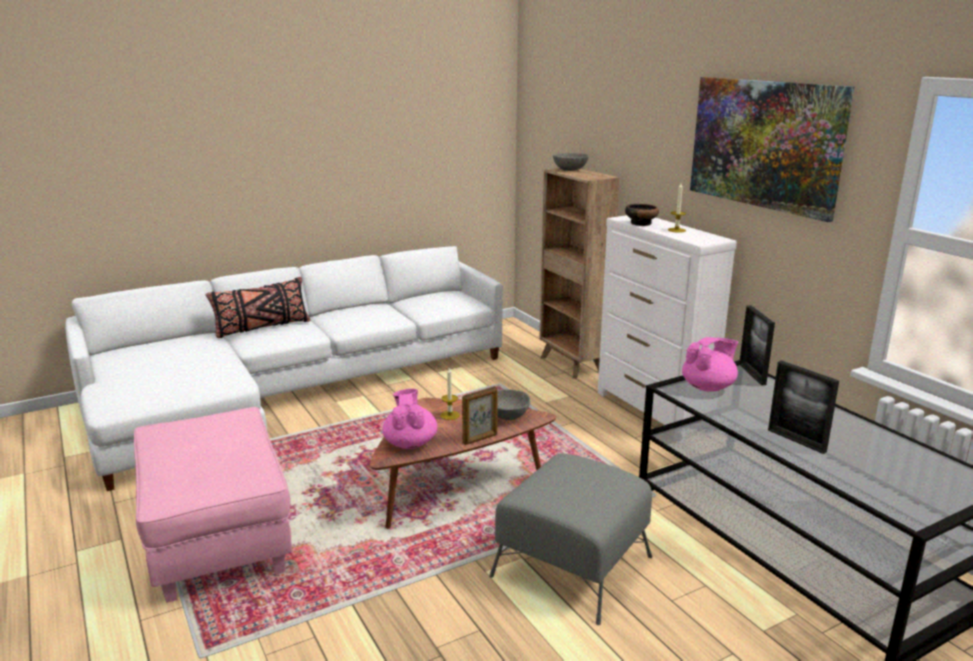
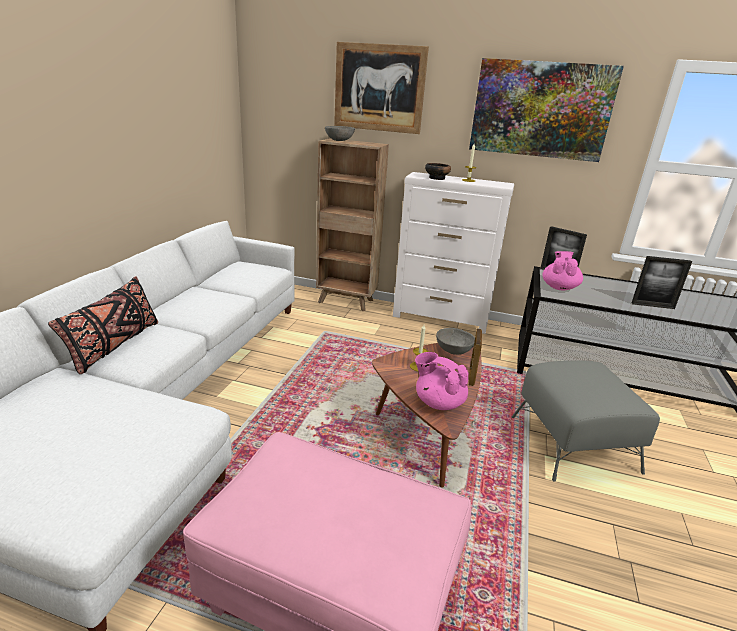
camera: 45 degrees left, 5 degrees up
none -> picture [334,42,429,134]

